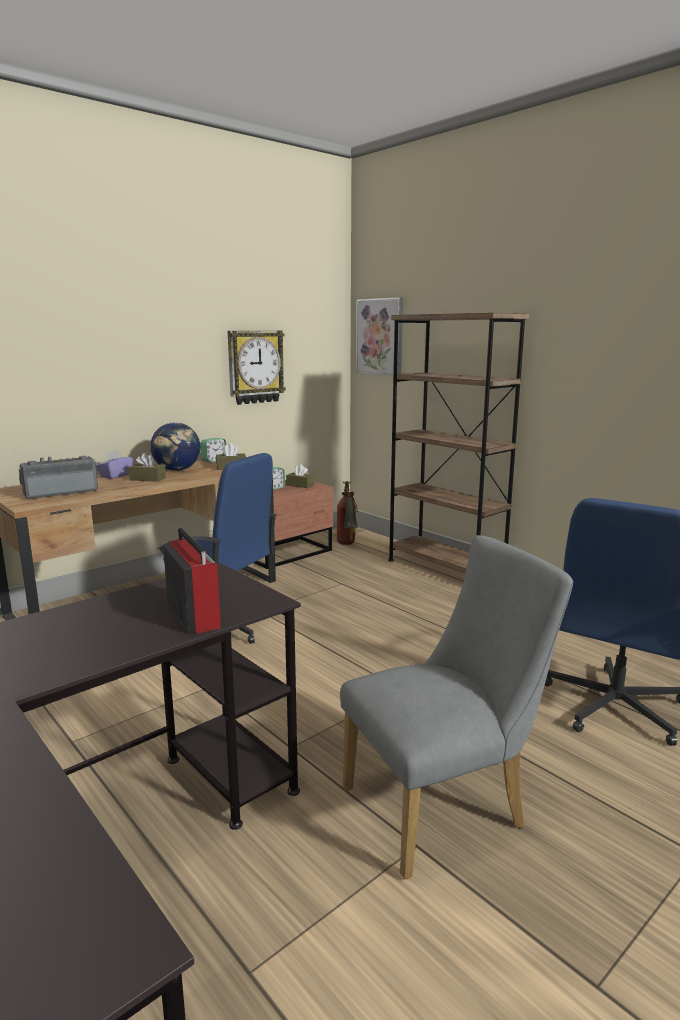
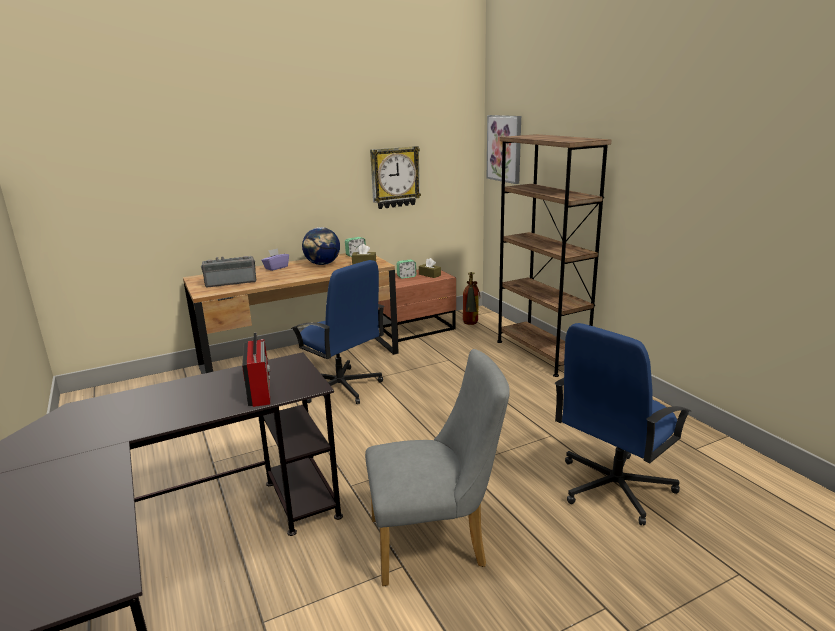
camera: 15 degrees right, 5 degrees up
brown tissue box [129,453,166,482] -> none

